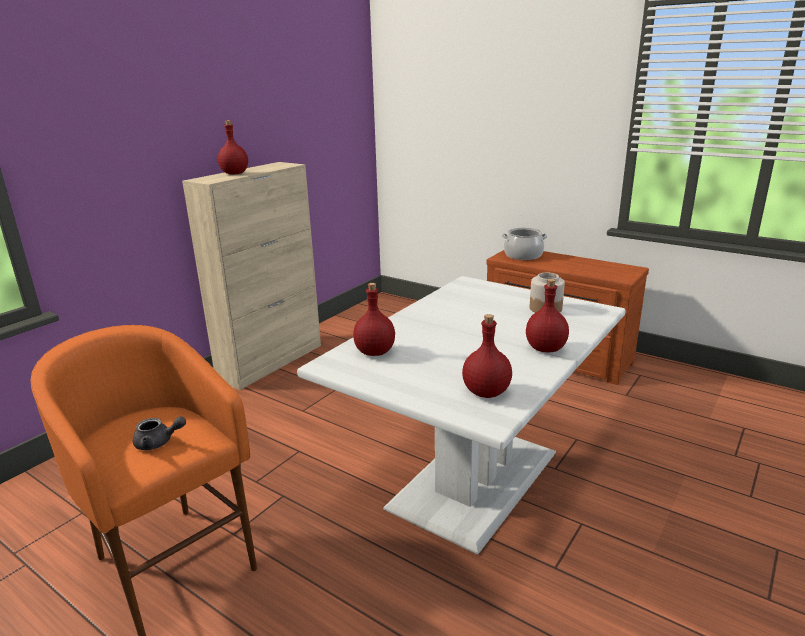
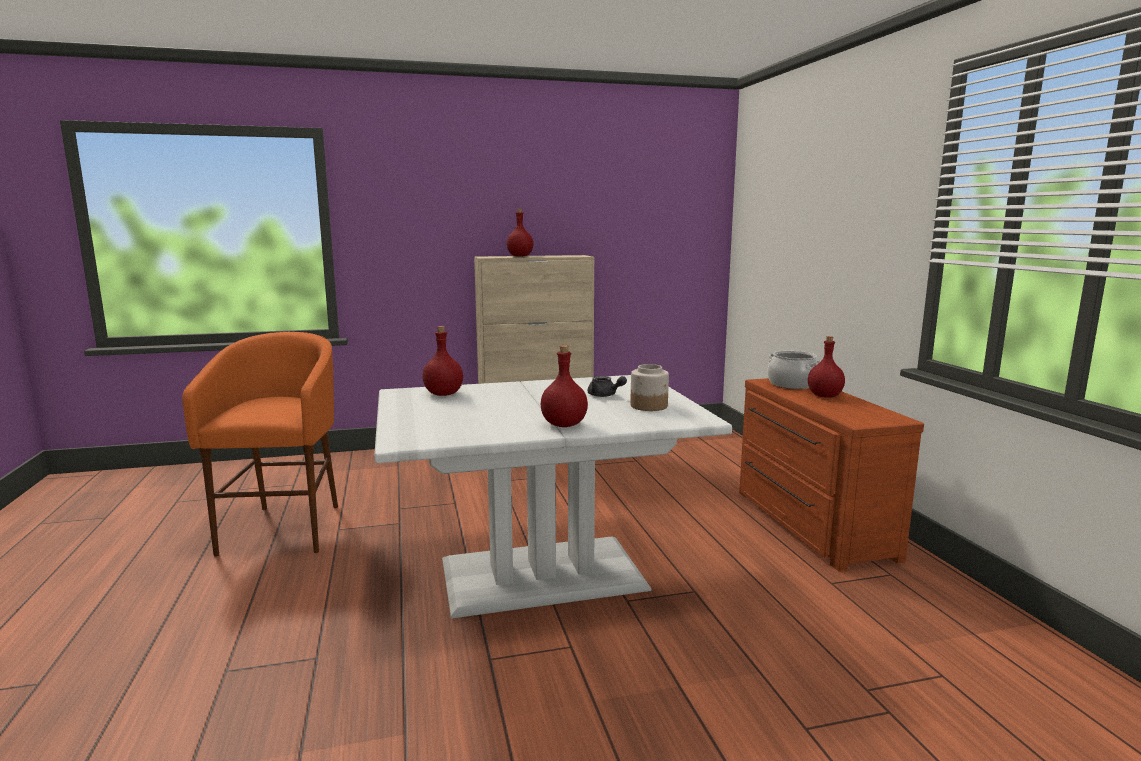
camera: 40 degrees right, 10 degrees down
grey teapot [133,416,186,450] -> grey teapot moved to [588,376,627,397]
red bottle [462,314,512,398] -> red bottle moved to [808,336,845,398]

